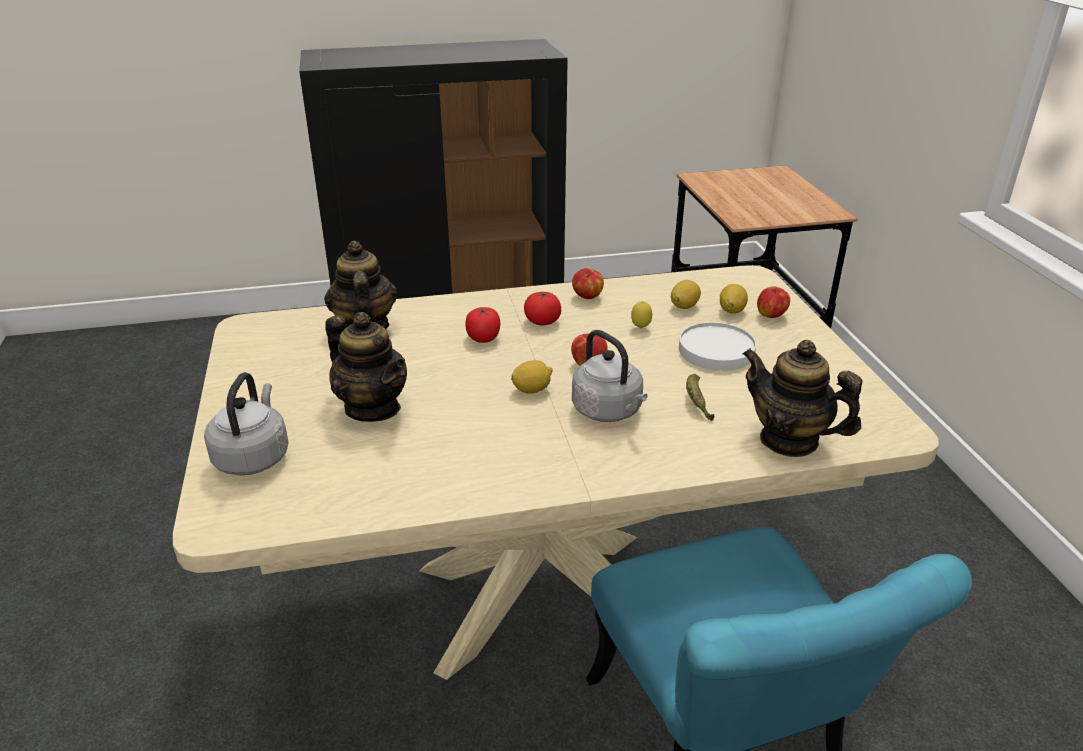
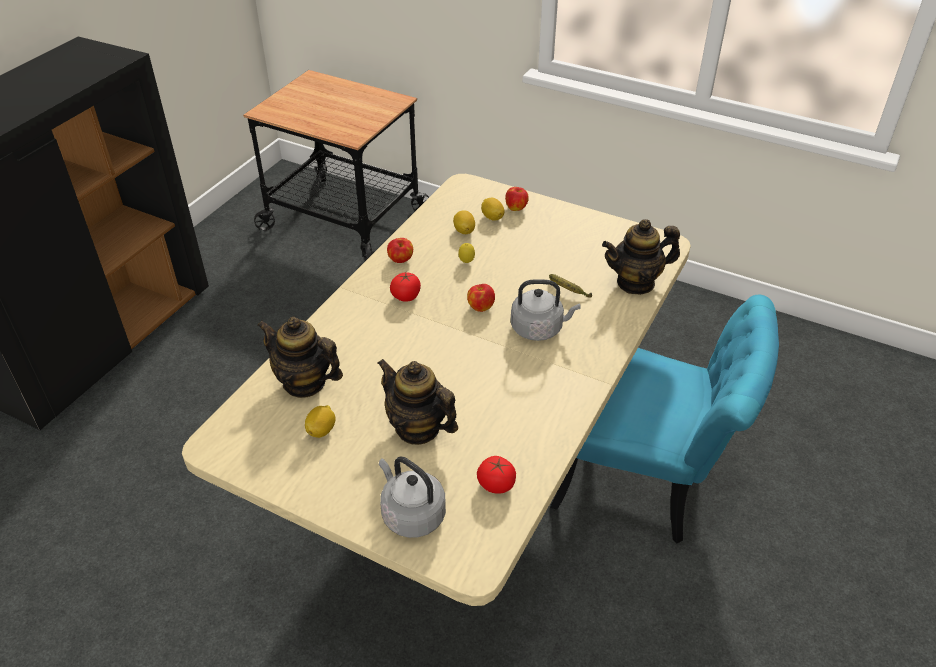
camera: 50 degrees left, 10 degrees up
teapot [325,312,407,422] -> teapot turned 135 degrees counterclockwise [377,359,458,445]
tomato [465,307,500,343] -> tomato moved to [477,456,516,494]
lemon [511,360,553,394] -> lemon moved to [305,405,336,438]
white plate [679,322,756,371] -> none

